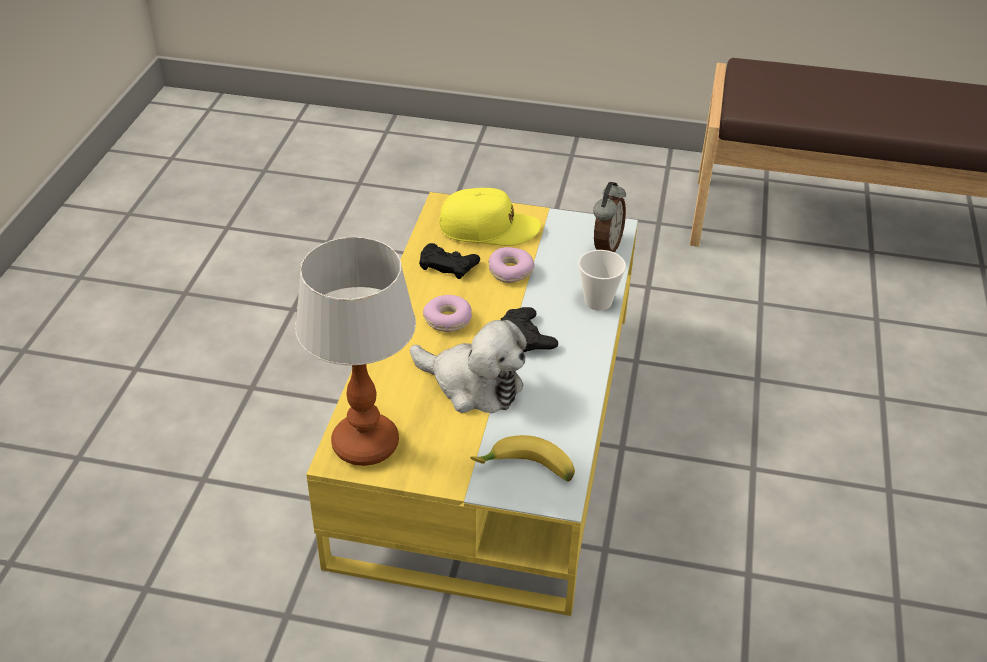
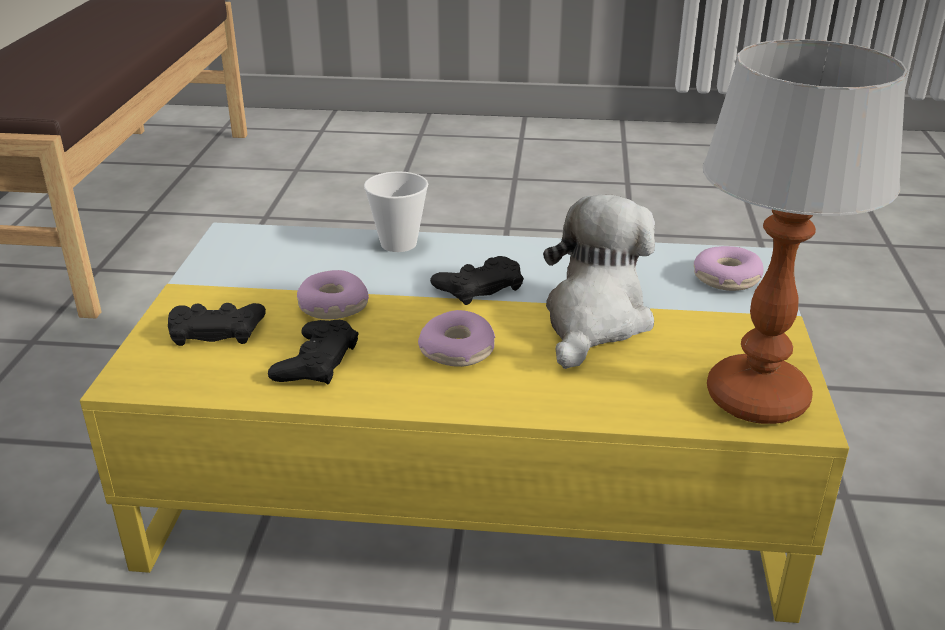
camera: 95 degrees left, 10 degrees down
yellow cap [439,188,541,246] -> black game controller [168,303,266,346]
banana [470,435,575,482] -> donut [694,246,764,291]
alarm clock [593,182,626,252] -> none

